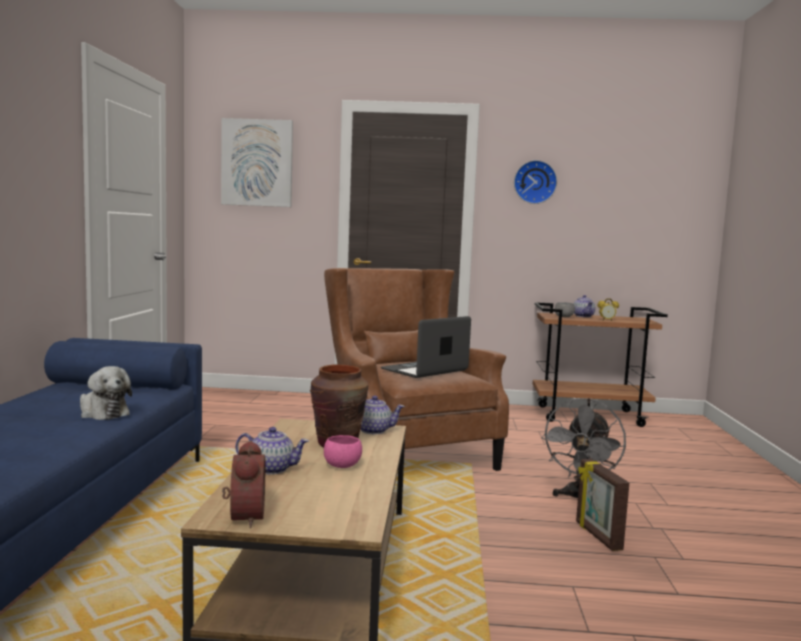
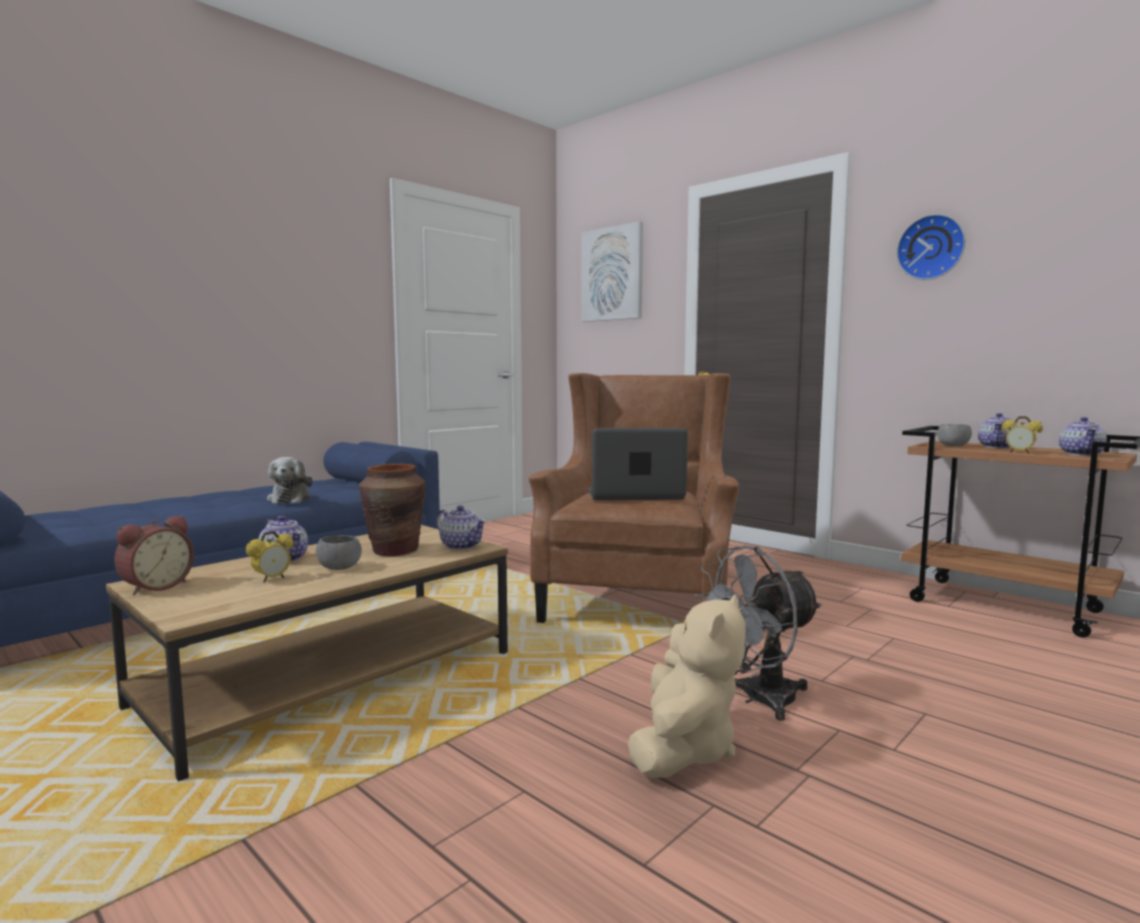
camera: 40 degrees right, 0 degrees up
pink bowl [324,435,362,468] -> grey bowl [316,535,362,570]
picture frame [576,459,629,551] -> beige plush toy [628,594,745,778]
none -> alarm clock [246,531,294,583]
none -> teapot [1059,417,1107,456]

